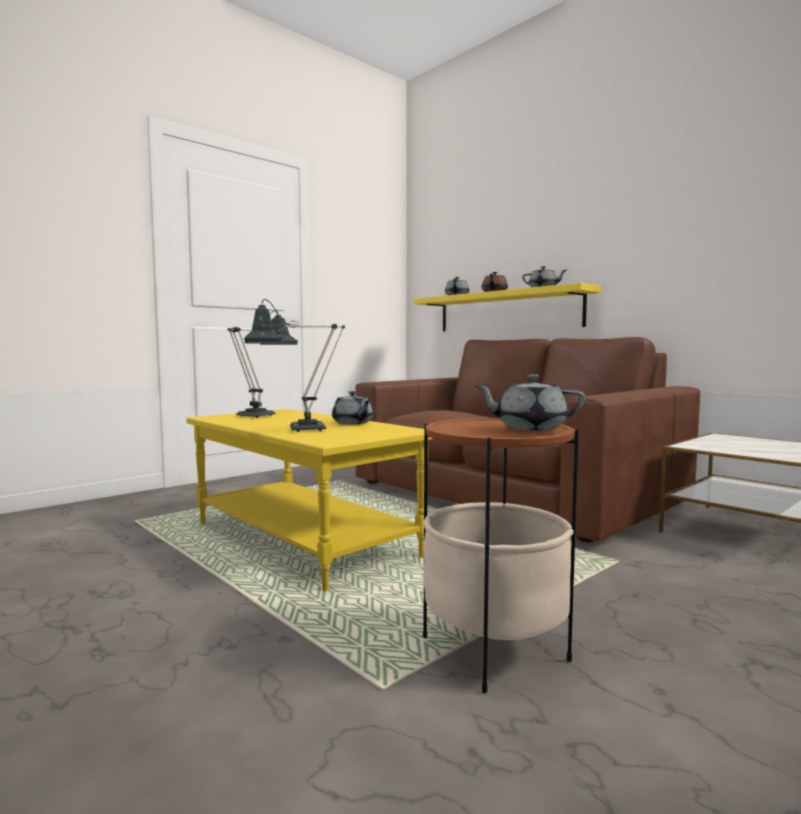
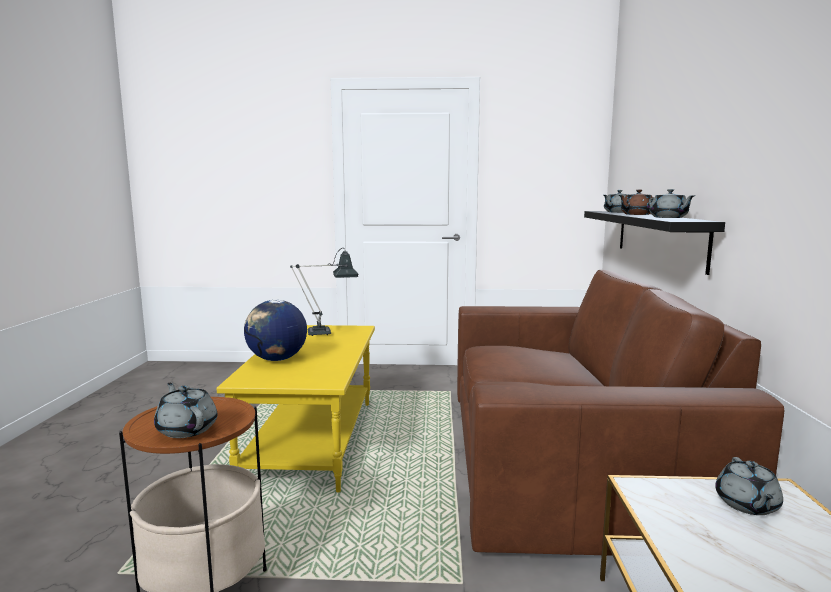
camera: 45 degrees right, 5 degrees up
table lamp [244,299,345,432] -> globe [244,300,307,361]
grey teapot [332,391,373,424] -> grey teapot moved to [715,457,783,515]
yellow shelf [414,283,601,331] -> black shelf [584,211,725,275]

